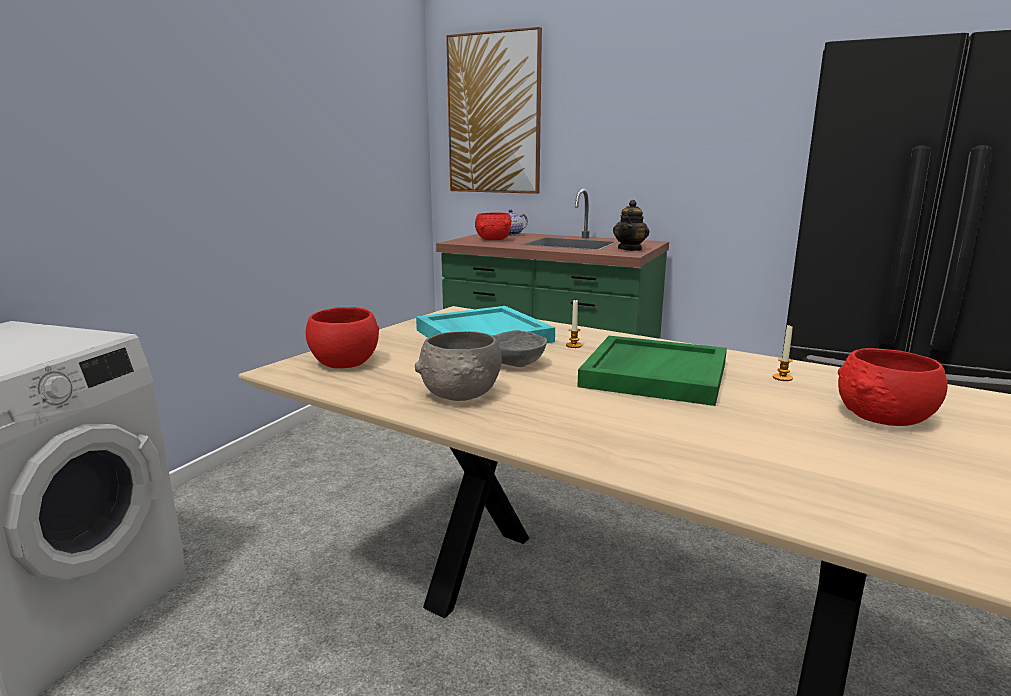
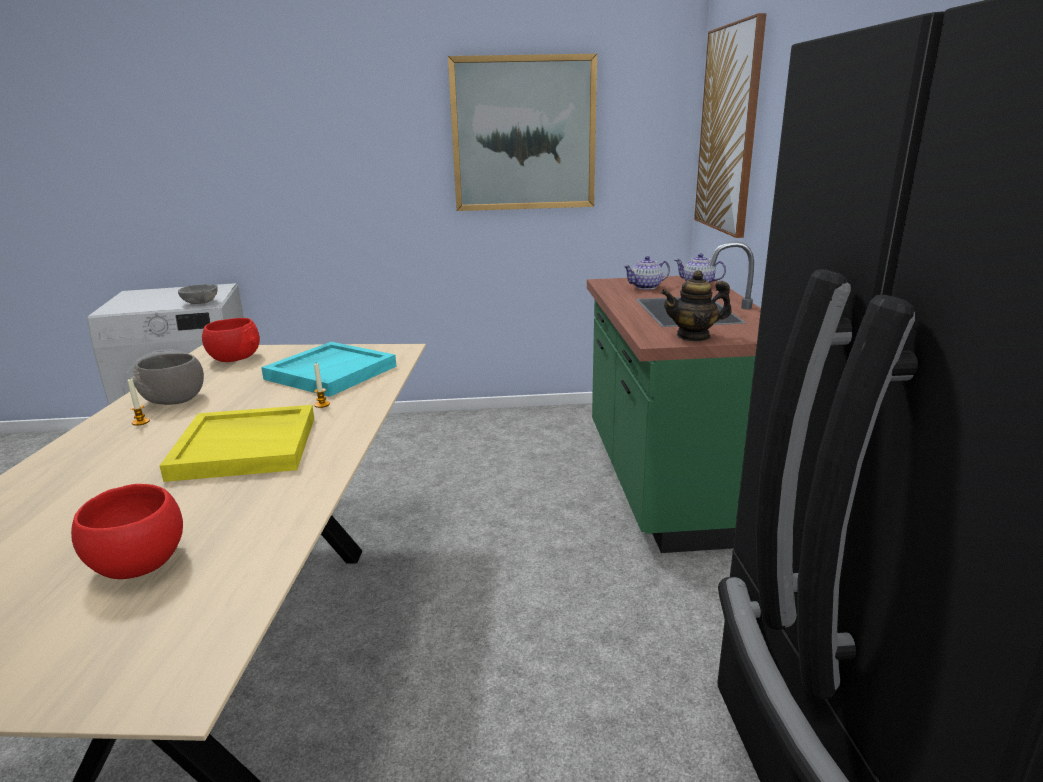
camera: 60 degrees right, 5 degrees up
red bowl [475,213,511,240] -> teapot [623,256,670,290]
grey bowl [492,330,547,367] -> grey bowl moved to [178,284,218,304]
green tray [577,336,727,406] -> yellow tray [159,405,314,482]
candle [773,325,793,381] -> candle moved to [127,378,150,426]
none -> picture [448,54,597,211]

